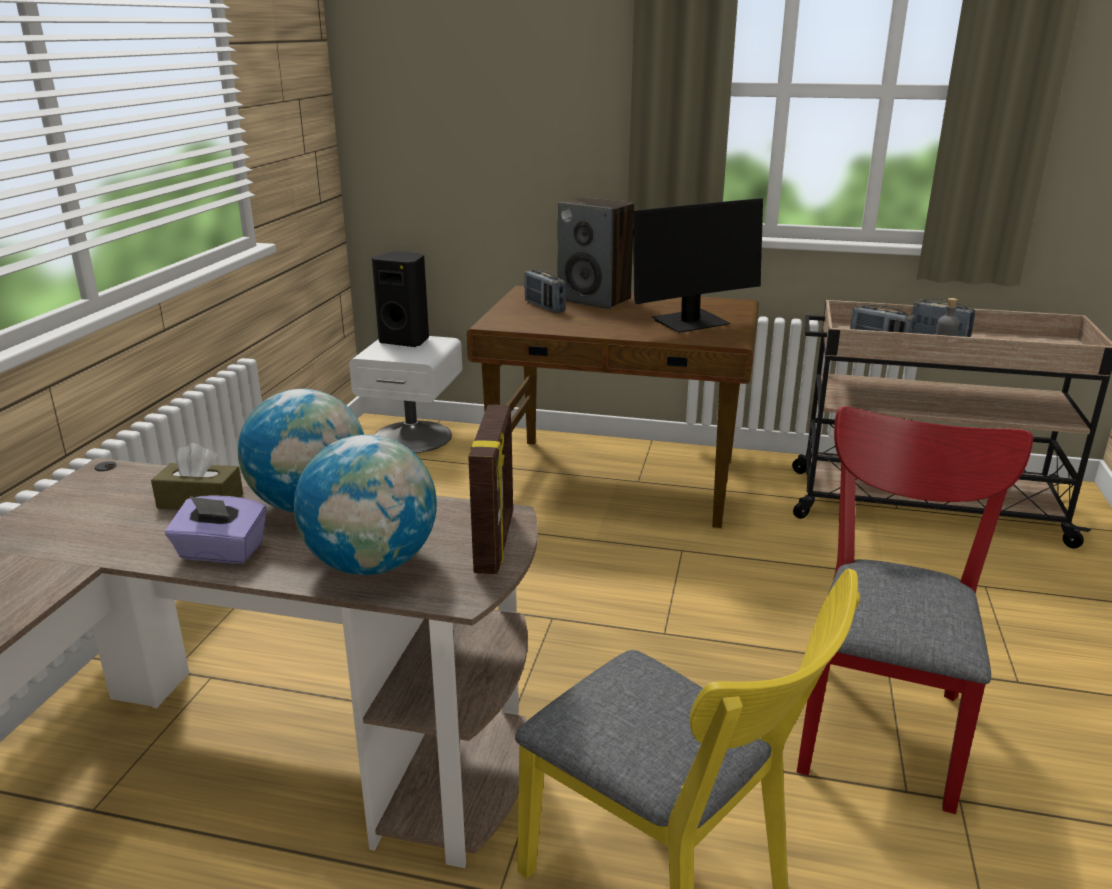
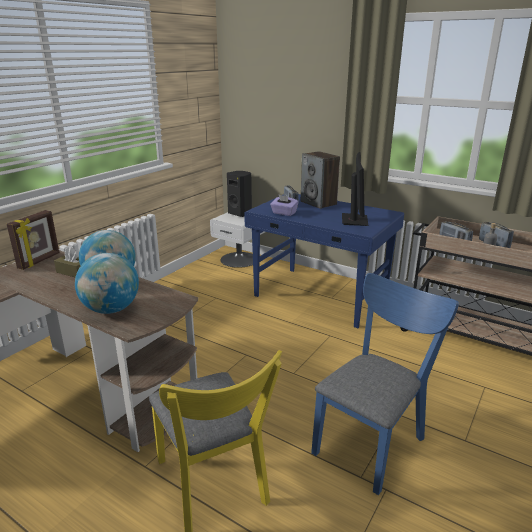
camera: 20 degrees right, 0 degrees up
purple tissue box [165,495,266,564] -> purple tissue box moved to [270,195,299,216]
brown desk [467,286,759,528] -> blue desk [244,194,404,328]
picture frame [468,405,513,574] -> picture frame moved to [7,210,59,270]
monitor [633,198,763,333] -> monitor turned 75 degrees counterclockwise [342,152,369,226]
red chair [797,406,1033,814] -> blue chair [311,273,459,495]

